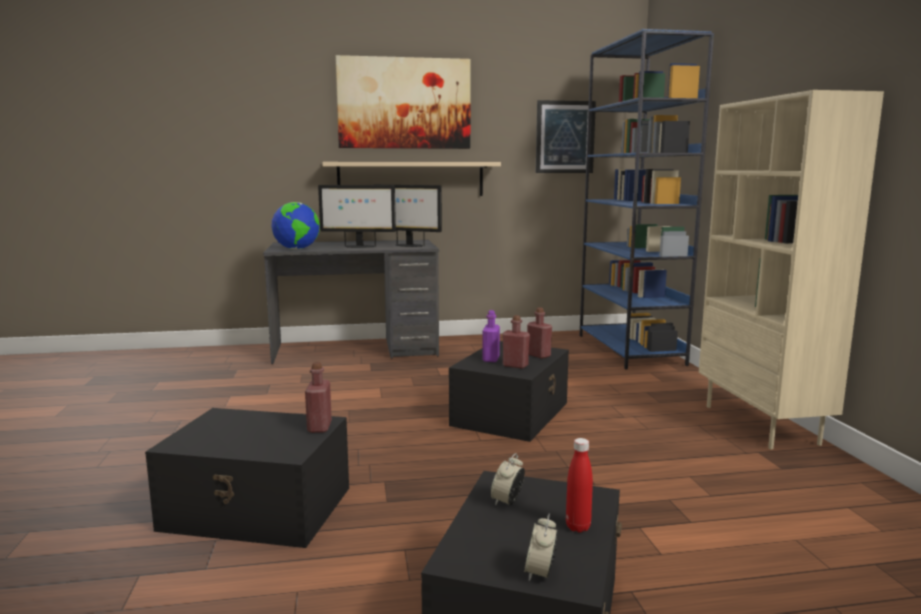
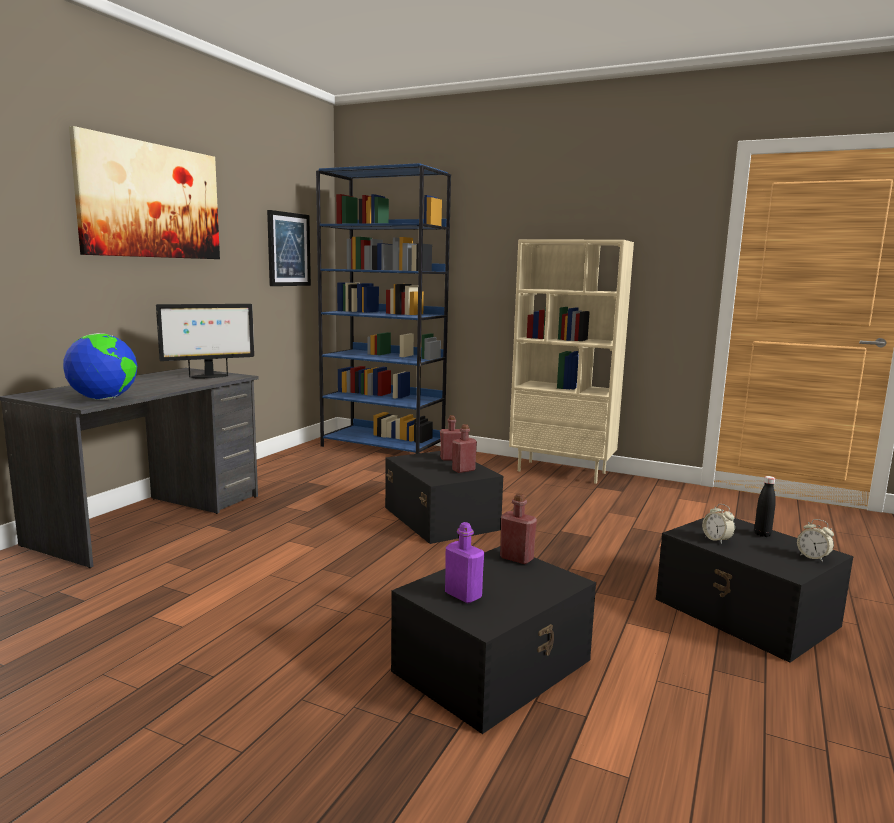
camera: 55 degrees left, 0 degrees up
monitor [318,185,396,248] -> none
beige shelf [322,162,501,196] -> none
purple bottle [482,310,500,362] -> purple bottle moved to [445,522,484,603]
red bottle [566,438,593,533] -> black bottle [754,476,776,537]

